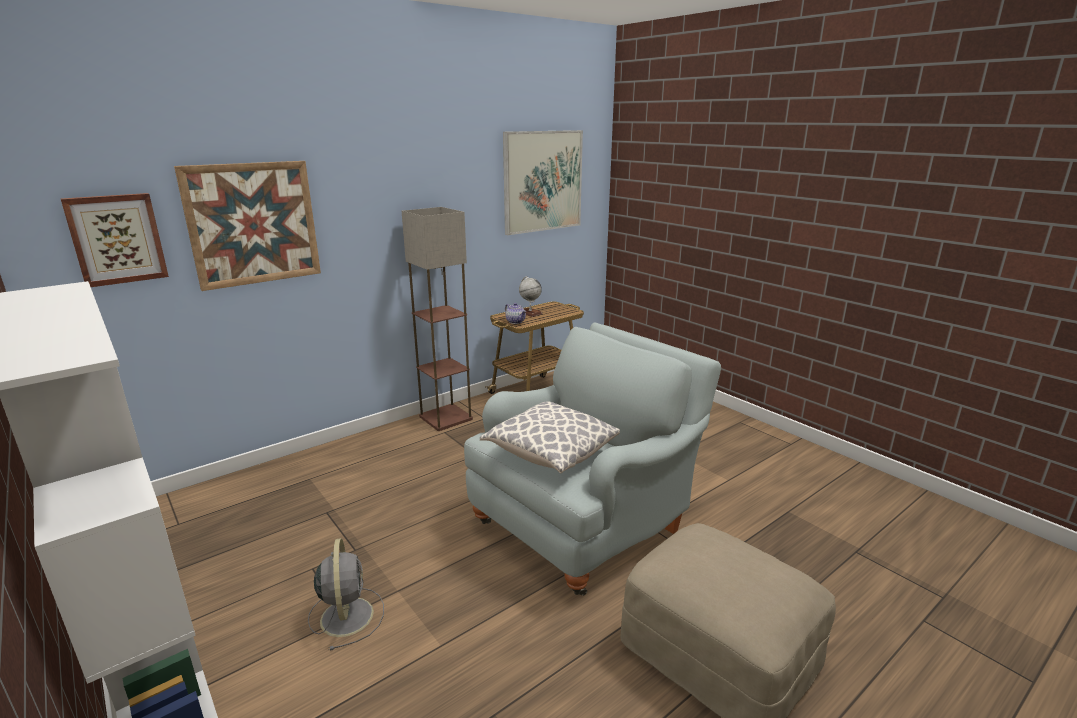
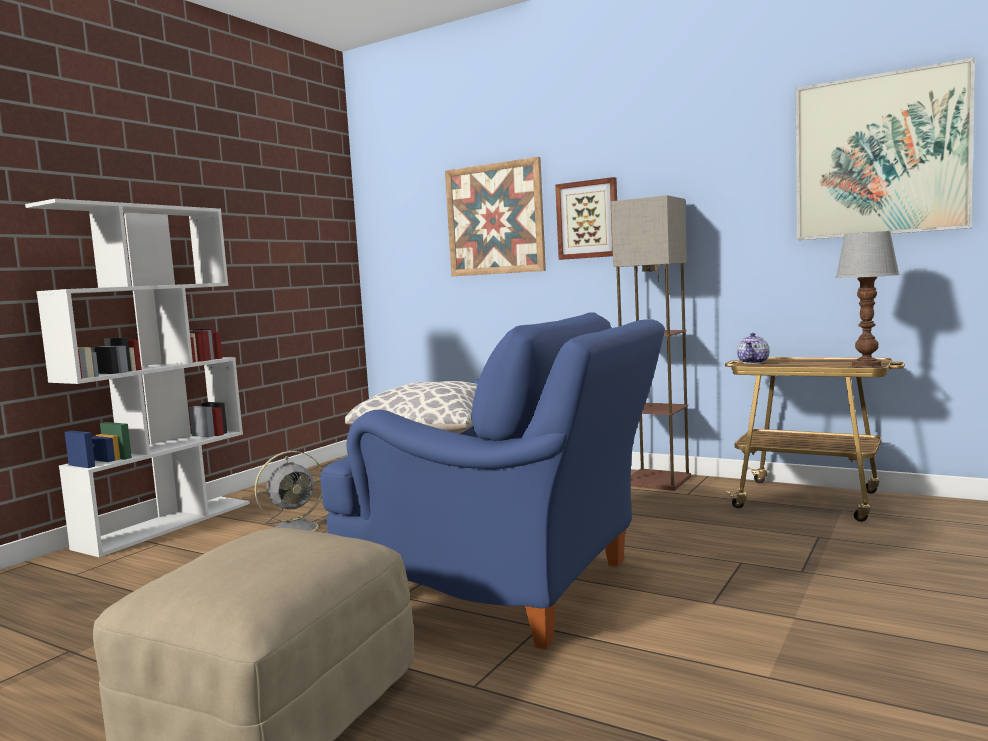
camera: 70 degrees right, 15 degrees down
picture [61,193,169,287] -> picture moved to [555,177,617,260]
grey armchair [464,322,721,596] -> blue armchair [321,312,665,649]
globe [519,276,543,317] -> none
none -> table lamp [835,231,900,367]

